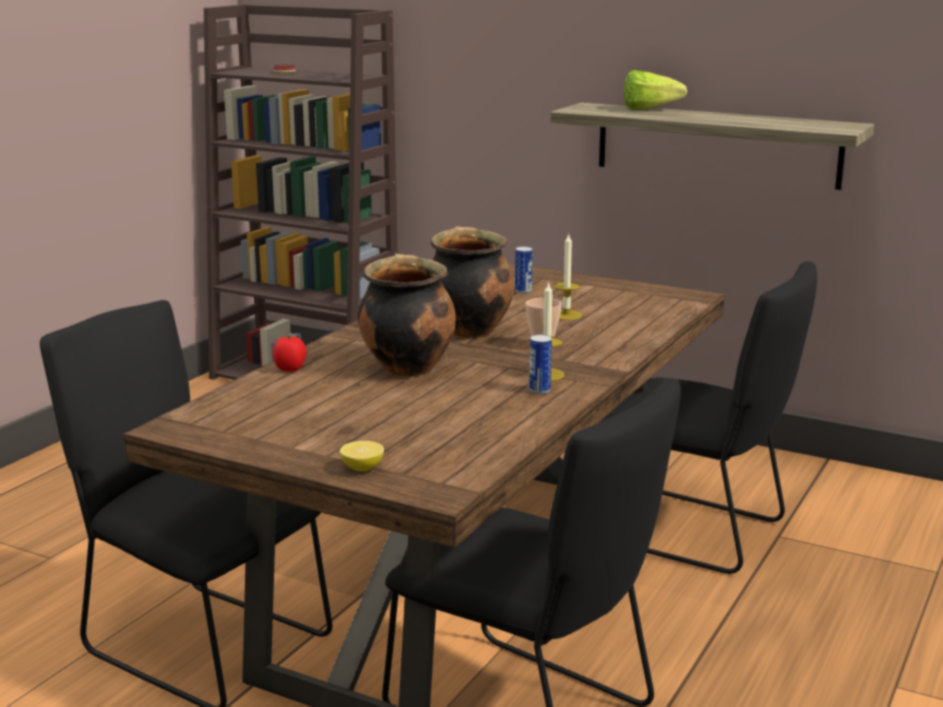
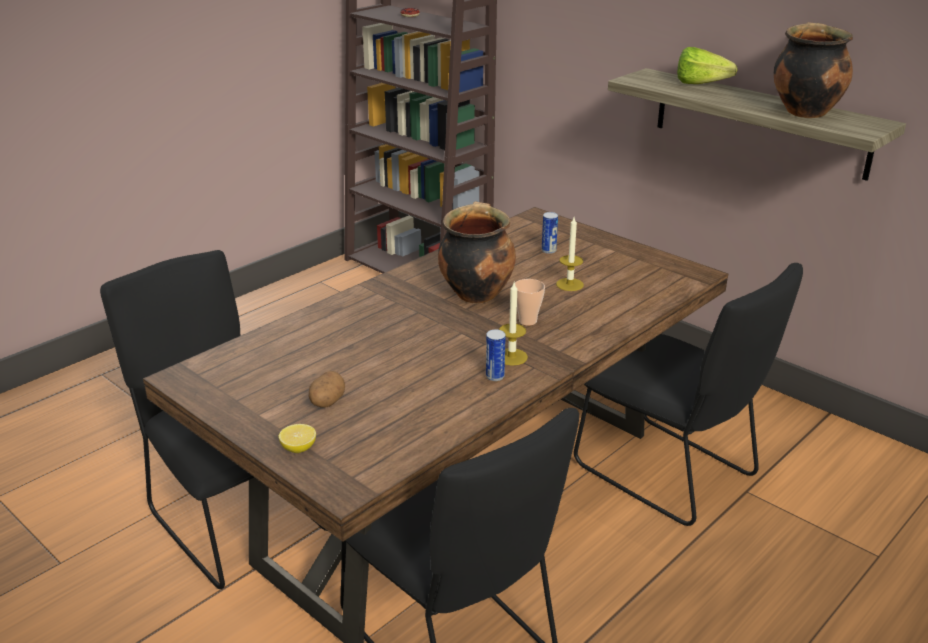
camera: 15 degrees right, 10 degrees up
tomato [273,336,306,372] -> none
cooking pot [358,254,456,377] -> cooking pot moved to [774,22,853,118]
none -> potato [309,371,345,408]

